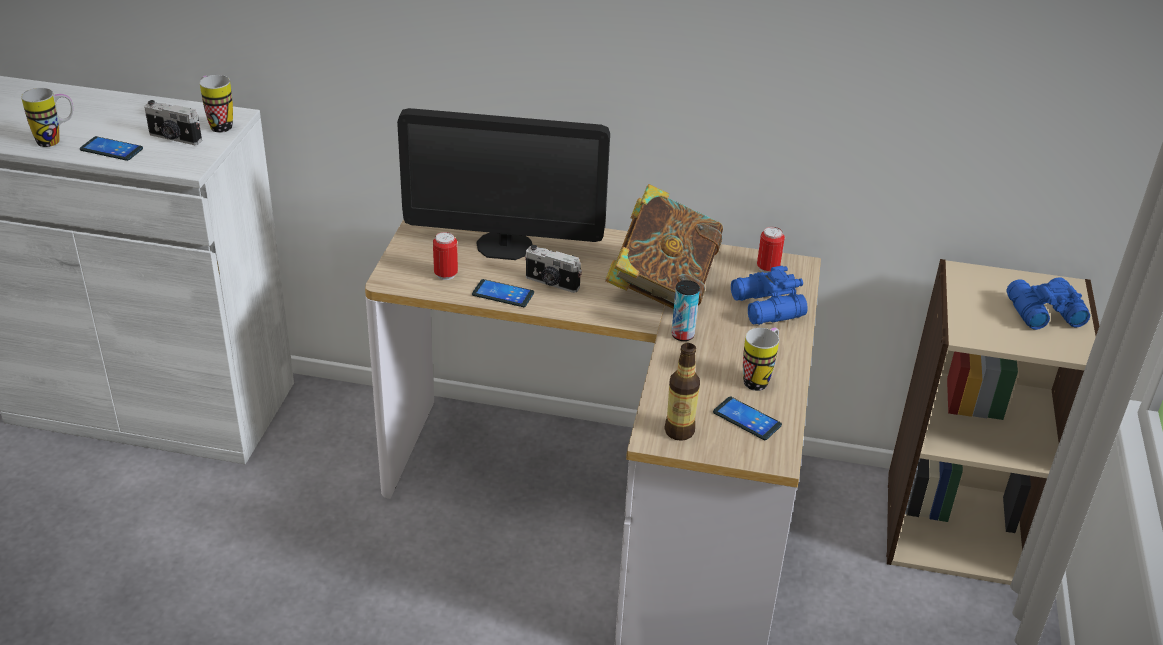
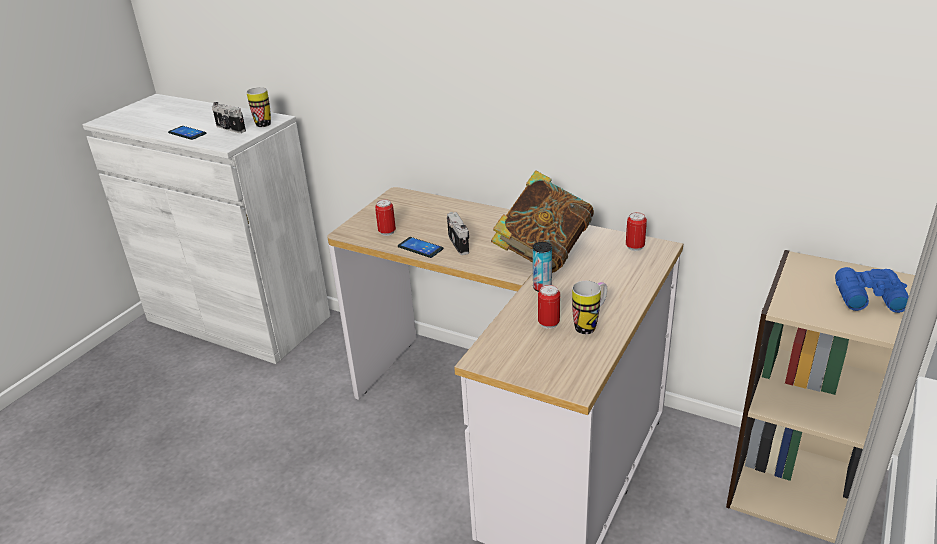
camera: 20 degrees right, 5 degrees down
mug [21,88,73,147] -> none
monitor [397,108,610,260] -> none
camera [525,245,582,293] -> camera turned 150 degrees counterclockwise [447,212,469,255]
bottle [664,343,700,441] -> none
phone [713,396,782,440] -> none
blue binoculars [731,266,808,325] -> none
none -> can [538,285,560,329]

